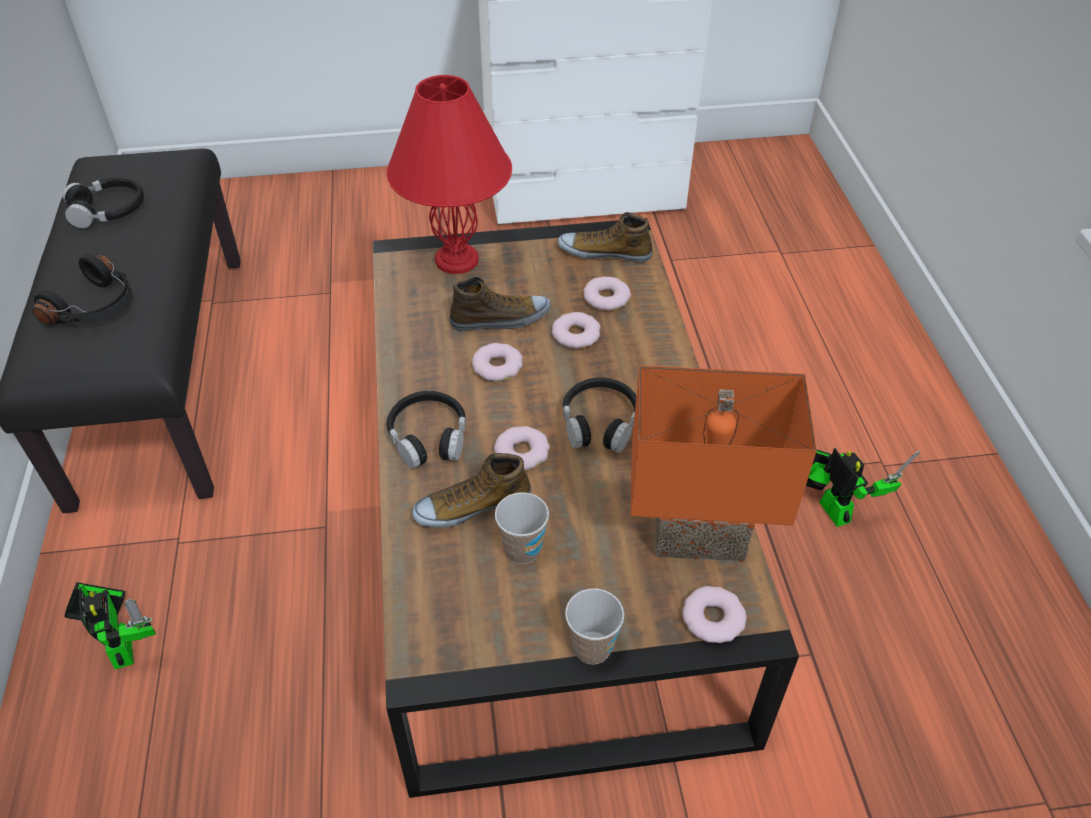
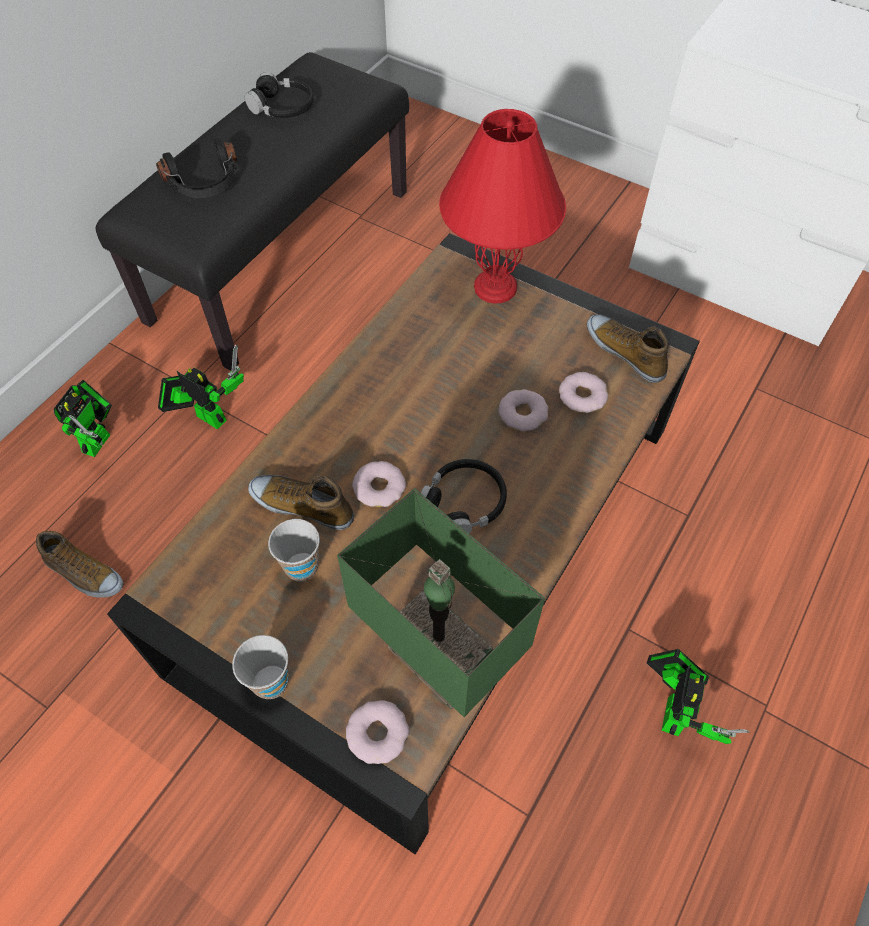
camera: 40 degrees right, 10 degrees up
black headphones [387,391,466,469] -> none
shoe [450,276,550,331] -> shoe moved to [36,531,123,598]
donut [472,343,523,381] -> none
orange table lamp [631,365,817,562] -> green table lamp [337,488,545,717]
none -> toy robot [158,345,244,429]

